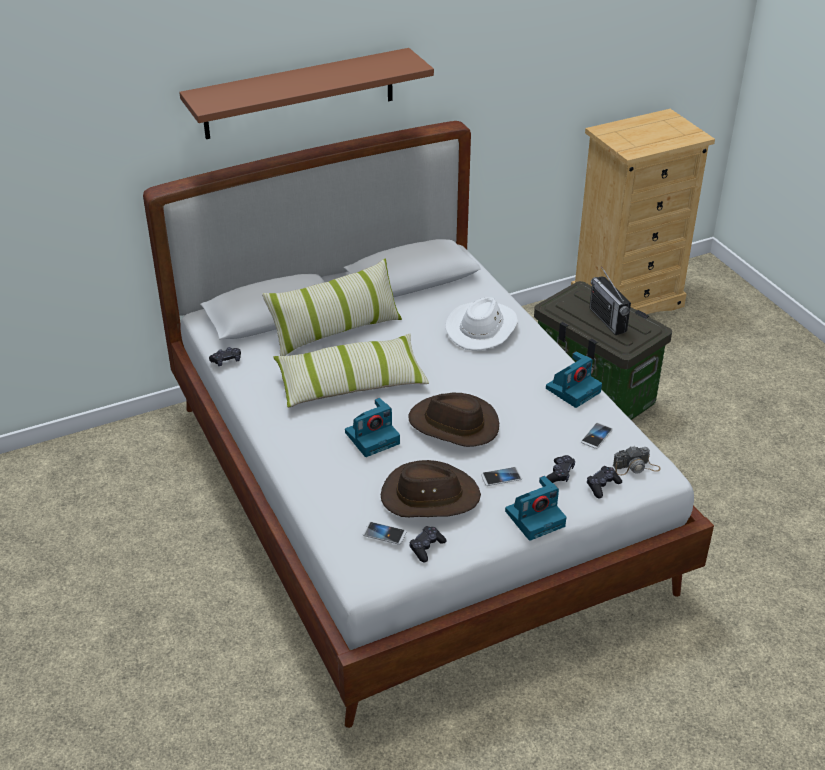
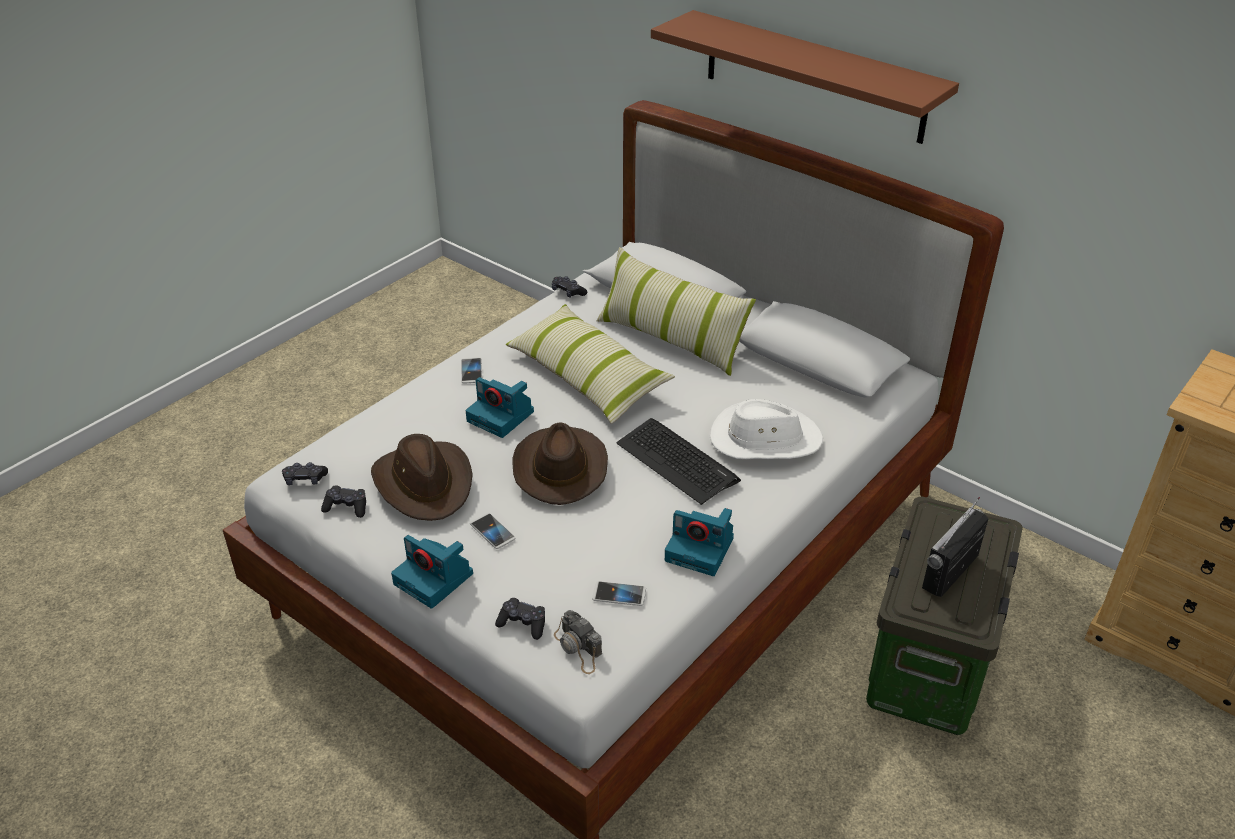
camera: 65 degrees right, 0 degrees up
phone [363,522,406,545] -> phone moved to [461,357,482,383]
black game controller [546,455,575,483] -> black game controller moved to [282,462,328,485]
none -> keyboard [616,418,741,505]

